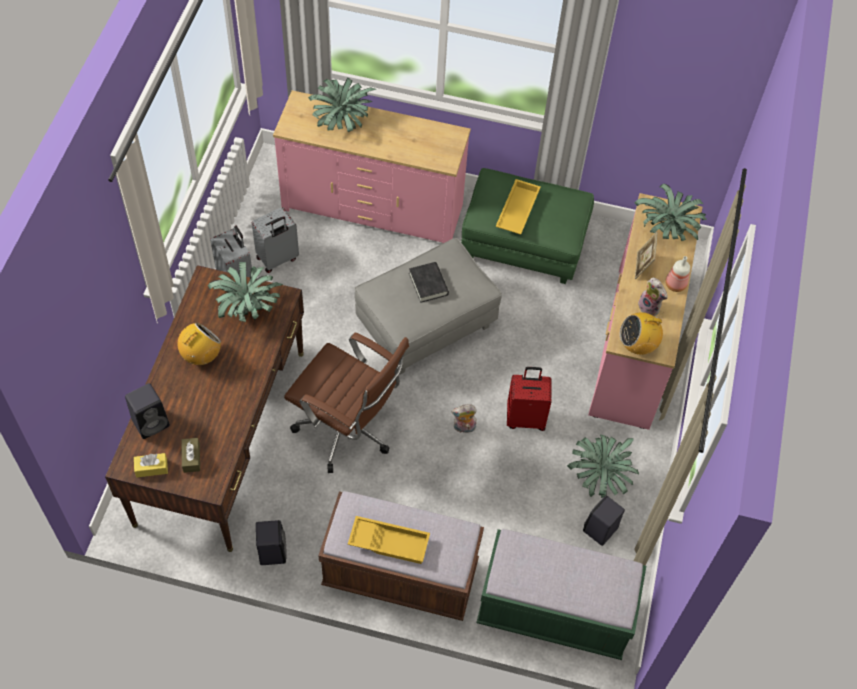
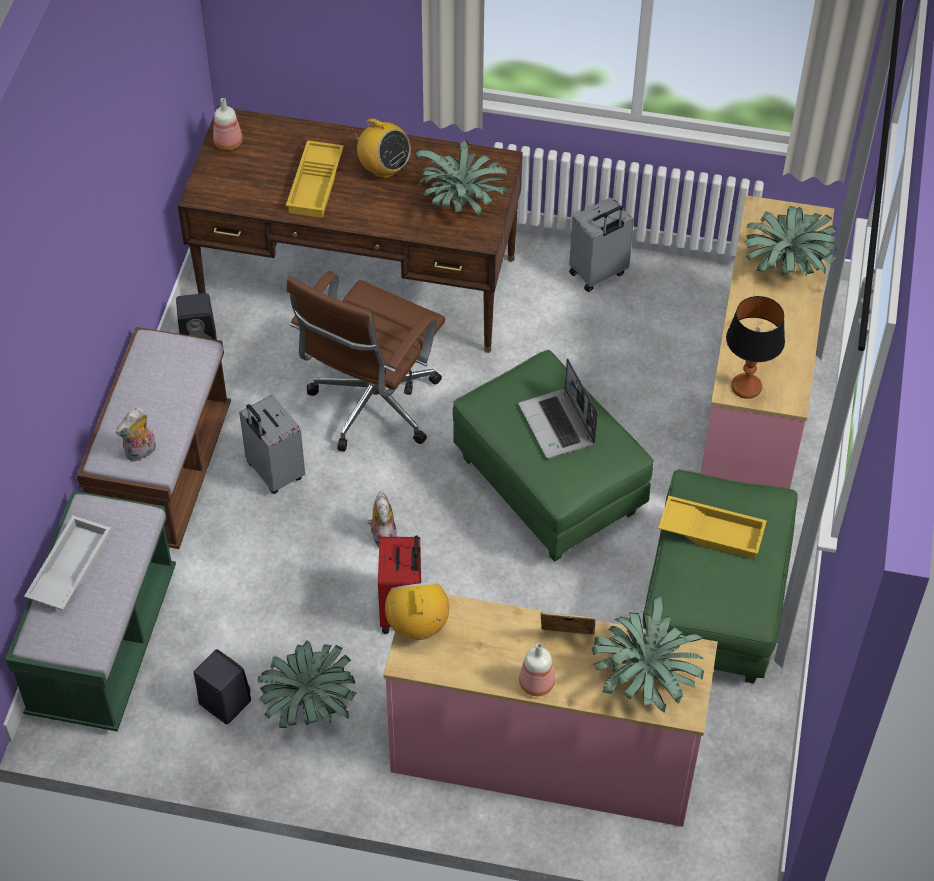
camera: 90 degrees right, 5 degrees down
black speaker [125,383,170,439] -> none
yellow tissue box [134,453,168,477] -> bottle [213,98,242,151]
brown tissue box [181,438,200,473] -> none
grey suitcase [252,207,299,273] -> grey suitcase moved to [239,394,305,494]
yellow tray [348,516,430,564] -> yellow tray moved to [286,140,344,218]
grey ottoman [355,238,502,375] -> green ottoman [453,350,654,562]
black book [409,262,449,303] -> laptop [519,358,598,459]
plush toy [637,277,668,316] -> plush toy moved to [116,407,156,461]
none -> white tray [24,516,111,610]
none -> table lamp [726,296,785,399]

